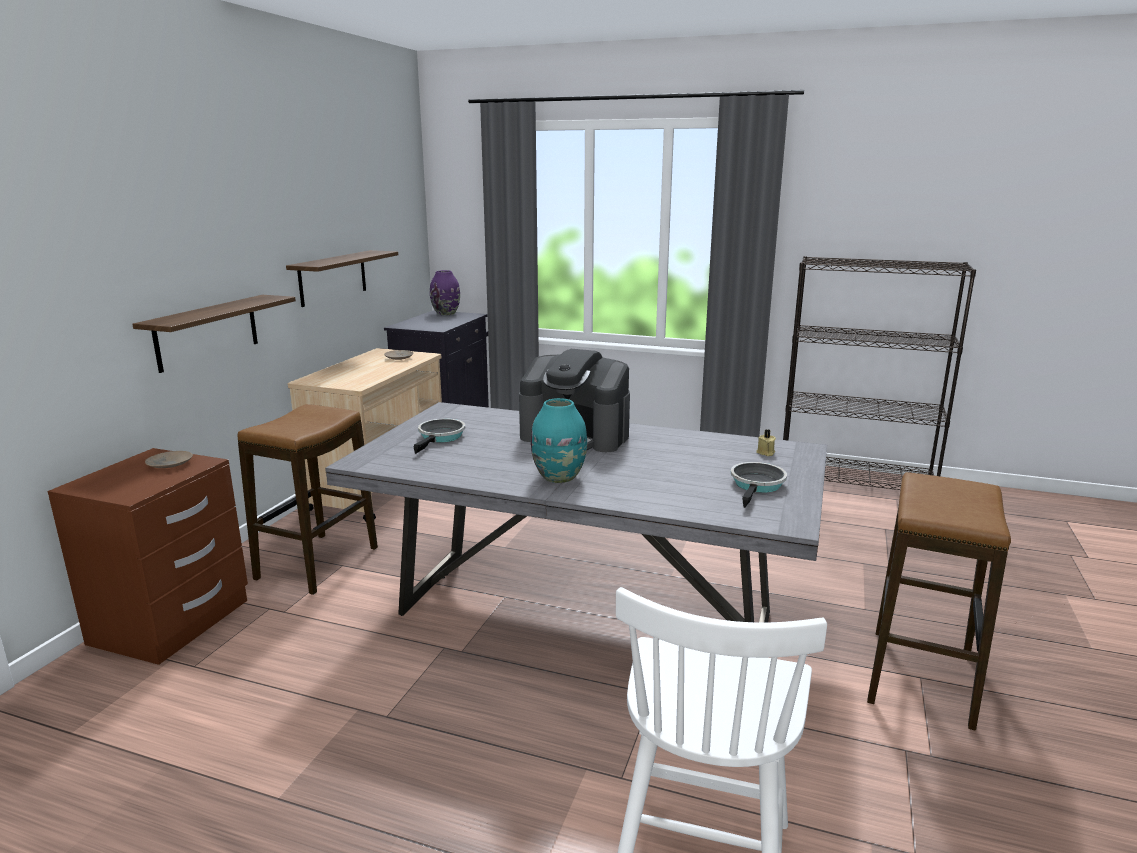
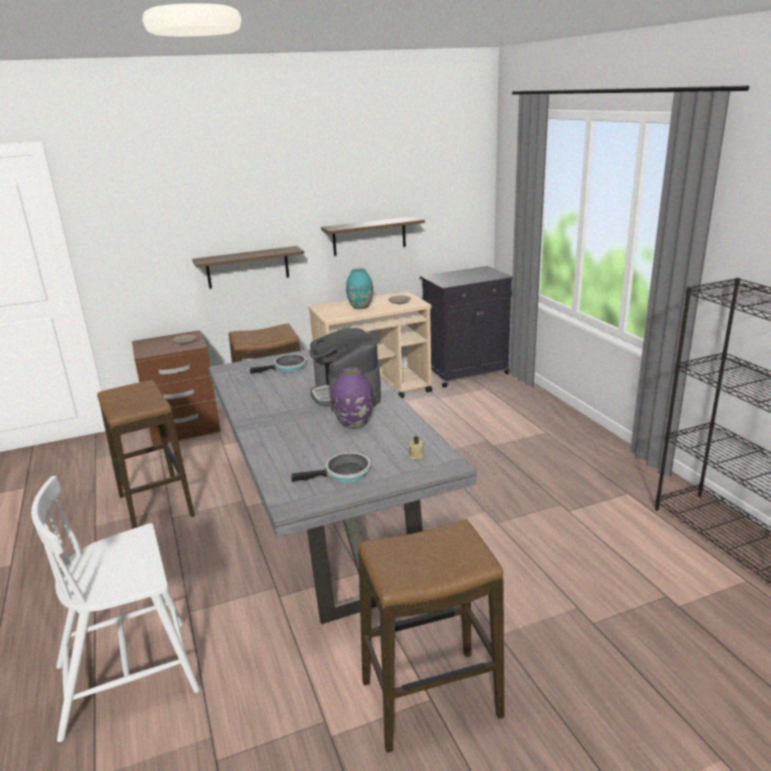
camera: 50 degrees right, 5 degrees up
purple vase [430,270,460,315] -> purple vase moved to [332,367,373,429]
turquoise vase [531,398,587,483] -> turquoise vase moved to [346,268,373,309]
none -> stool [97,380,195,529]

